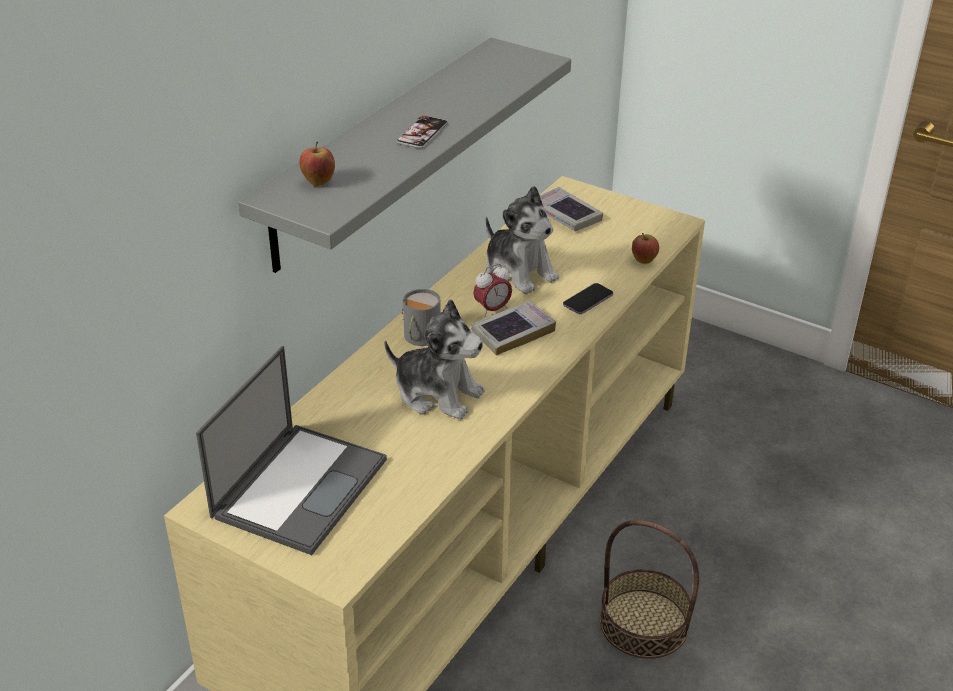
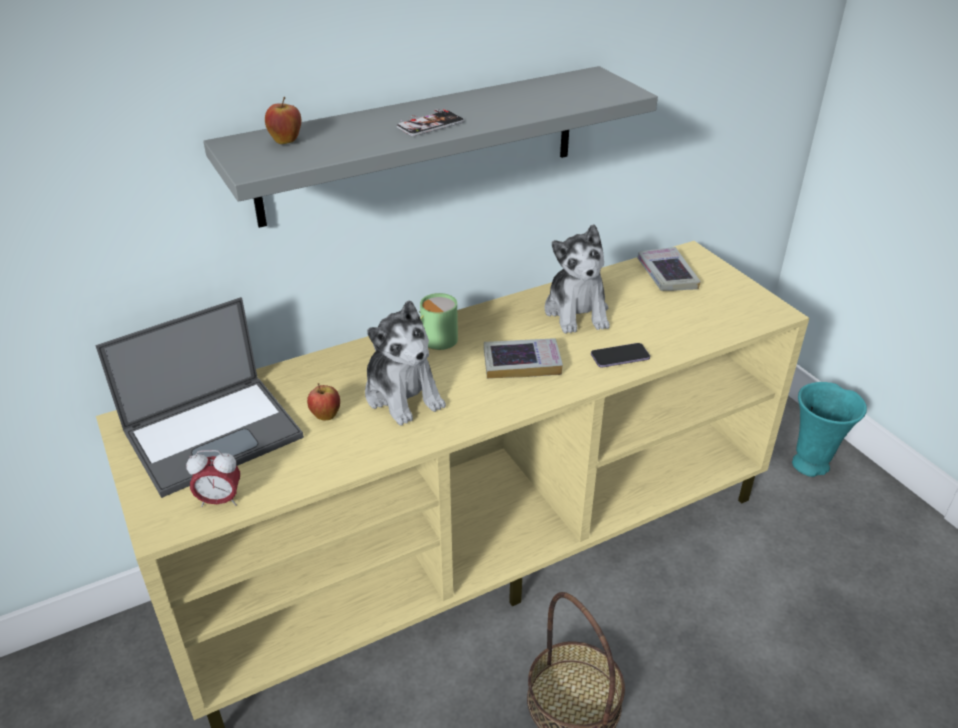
camera: 30 degrees right, 0 degrees up
grey mug [402,289,441,346] -> green mug [419,293,458,350]
alarm clock [473,264,512,317] -> alarm clock moved to [186,450,240,507]
apple [632,233,659,264] -> apple moved to [307,383,340,420]
none -> turquoise vase [792,382,867,477]

